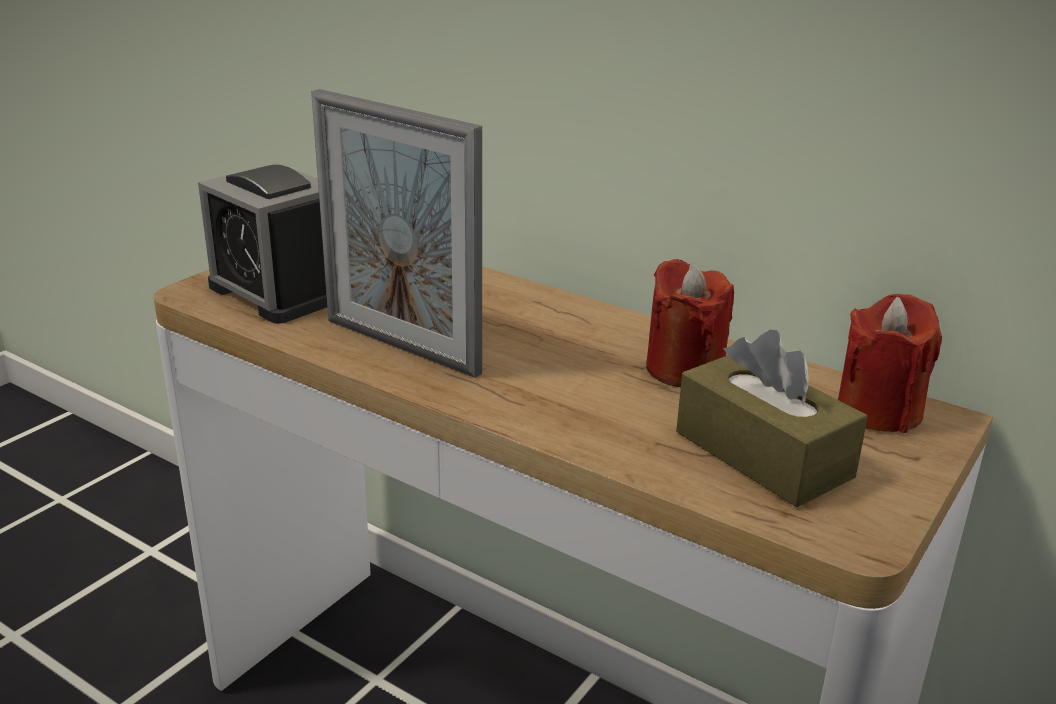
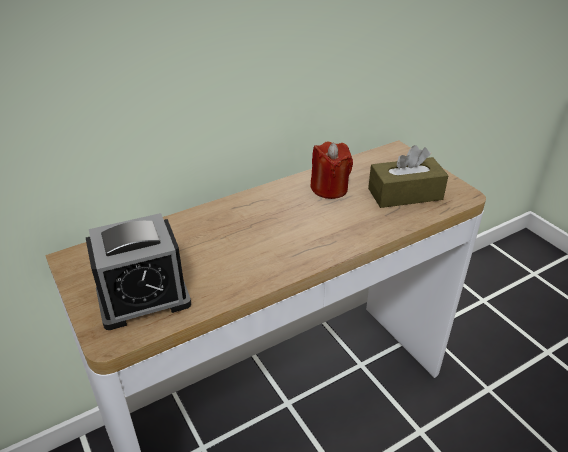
camera: 65 degrees left, 10 degrees up
picture frame [311,89,482,378] -> none
red candle [838,294,942,433] -> none

